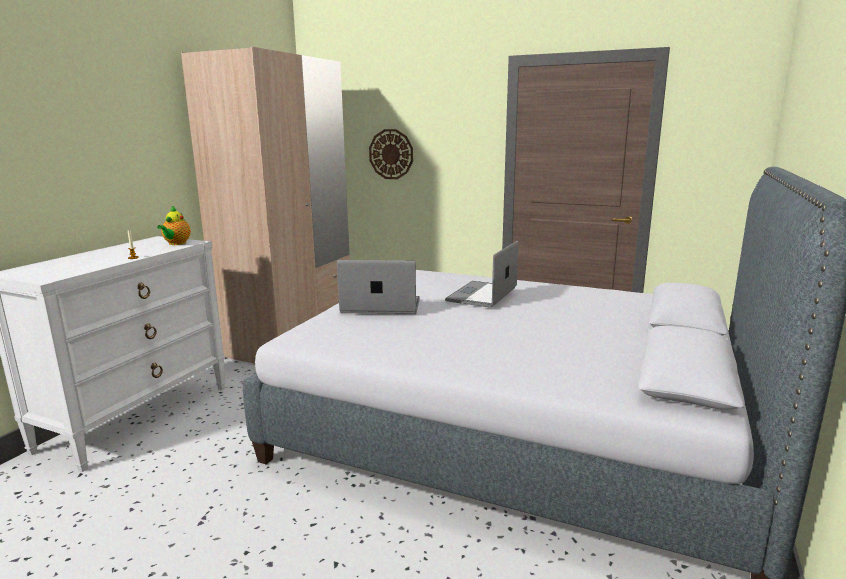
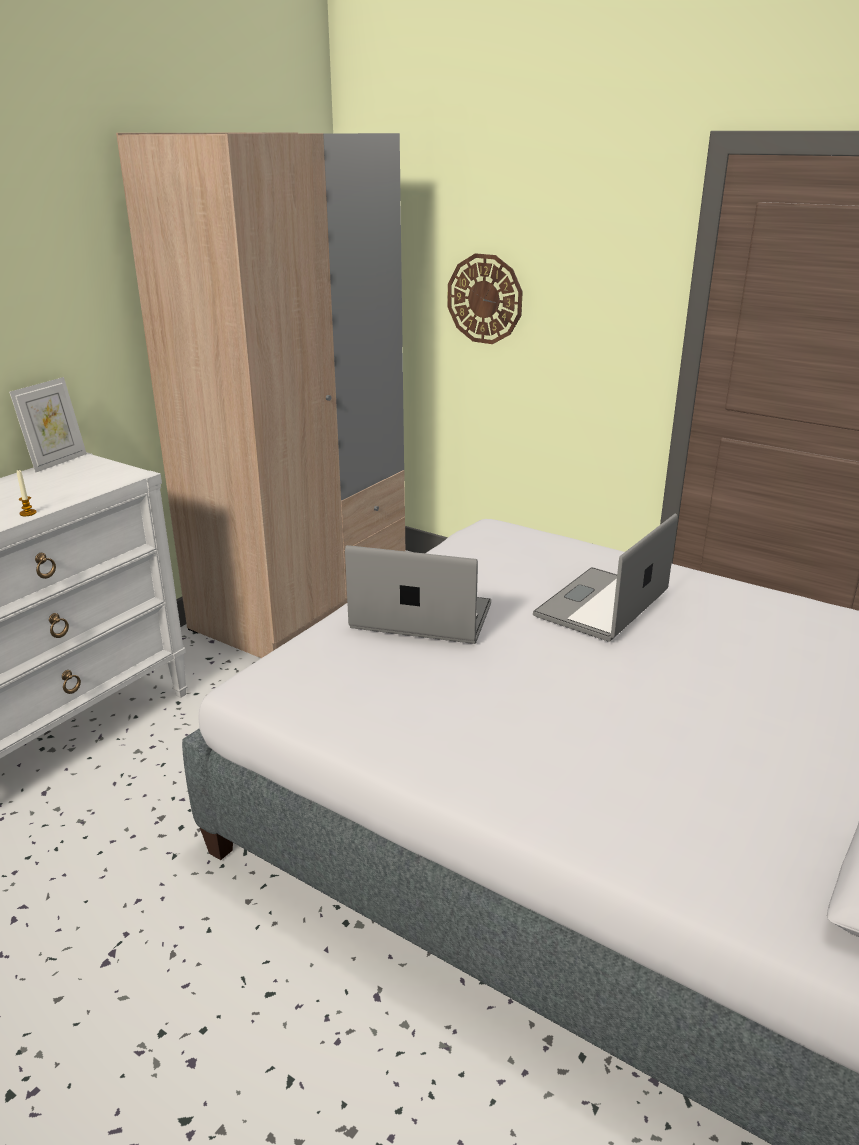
camera: 10 degrees right, 10 degrees up
teapot [157,206,191,245] -> none
none -> picture frame [9,377,87,473]

